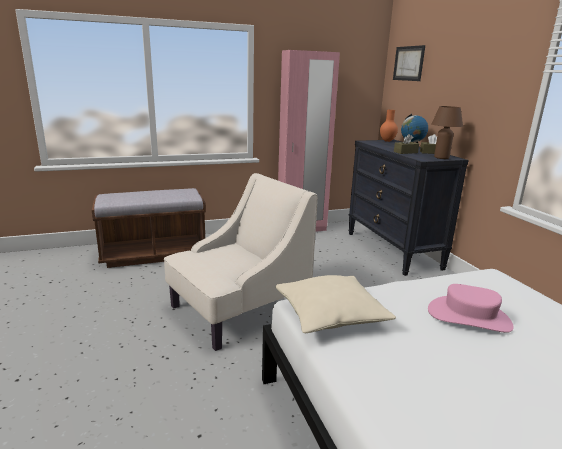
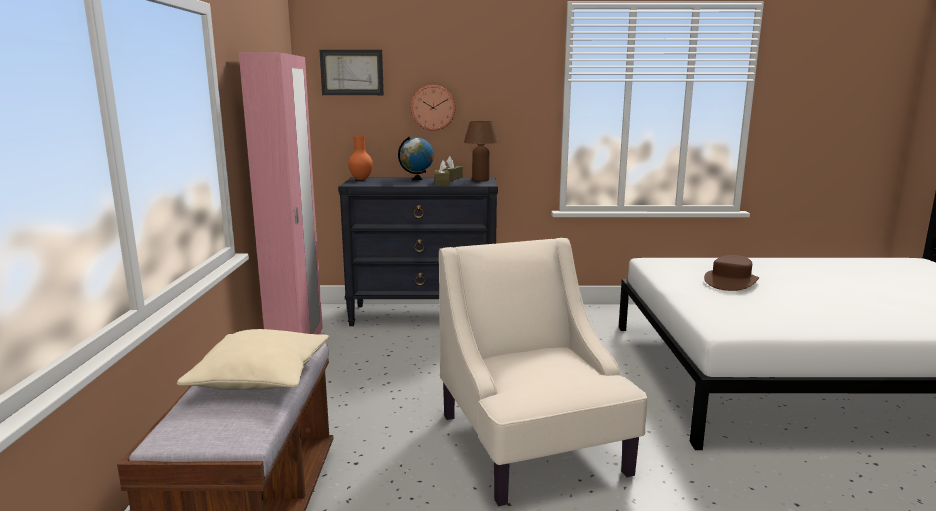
camera: 70 degrees left, 5 degrees down
beige pillow [276,275,396,333] -> beige pillow moved to [177,329,329,390]
pink hat [428,284,514,333] -> brown hat [704,255,759,291]
none -> wall clock [411,85,455,131]

